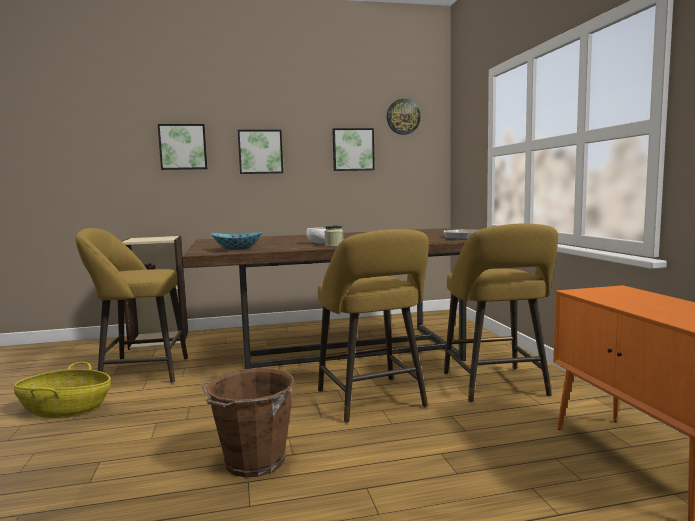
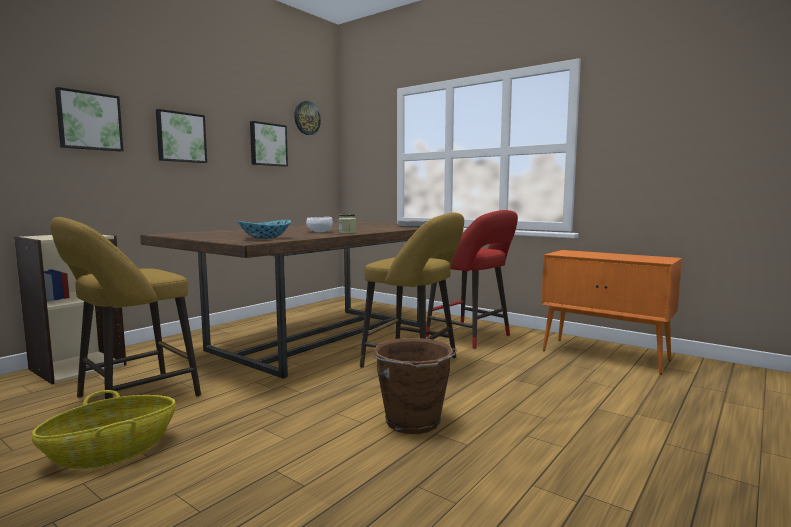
camera: 40 degrees left, 0 degrees up
yellow stool [444,223,558,403] -> red stool [426,210,518,349]

